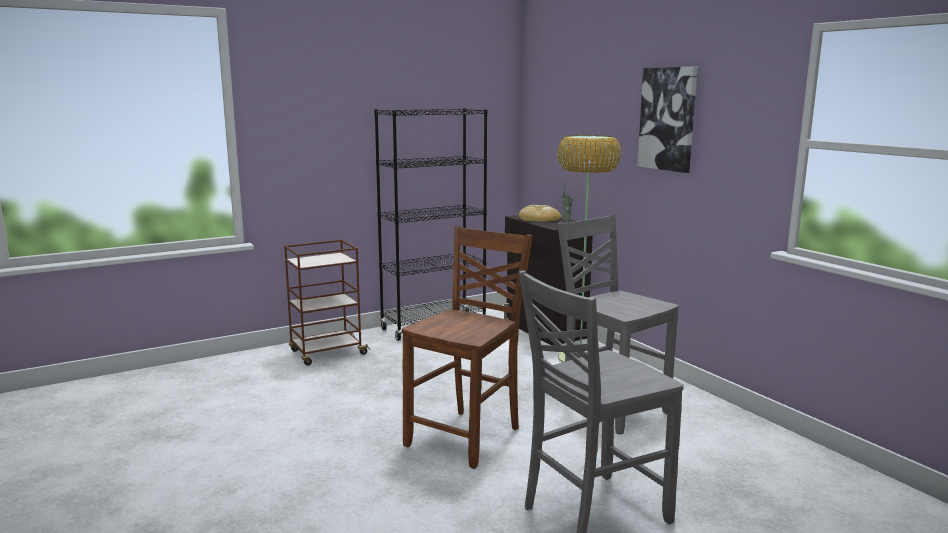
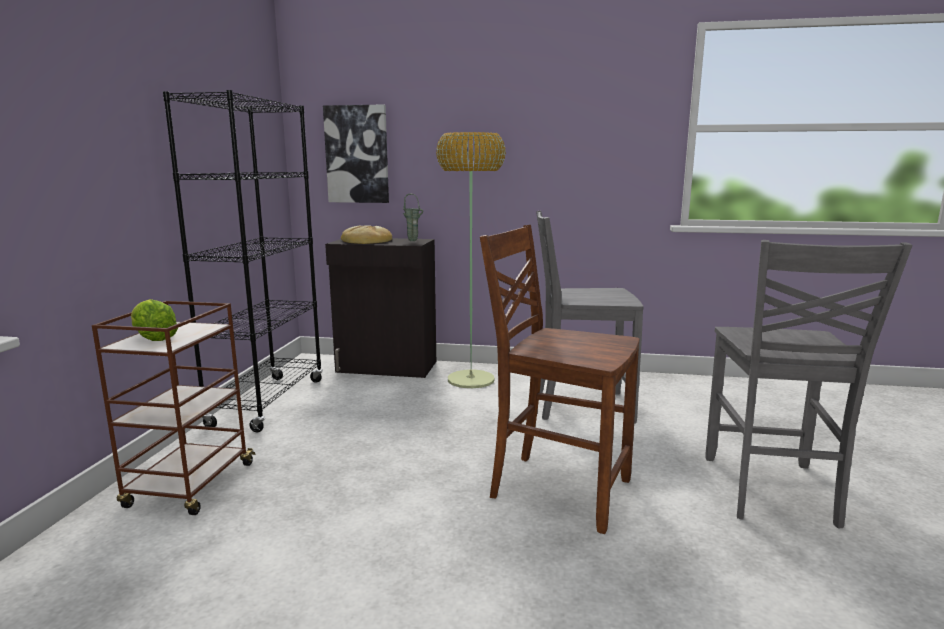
camera: 50 degrees left, 0 degrees up
brown chair [402,226,533,469] -> brown chair turned 45 degrees counterclockwise [480,225,640,534]
picture [637,67,698,173] -> picture moved to [323,104,389,203]
none -> lettuce [131,299,178,341]

